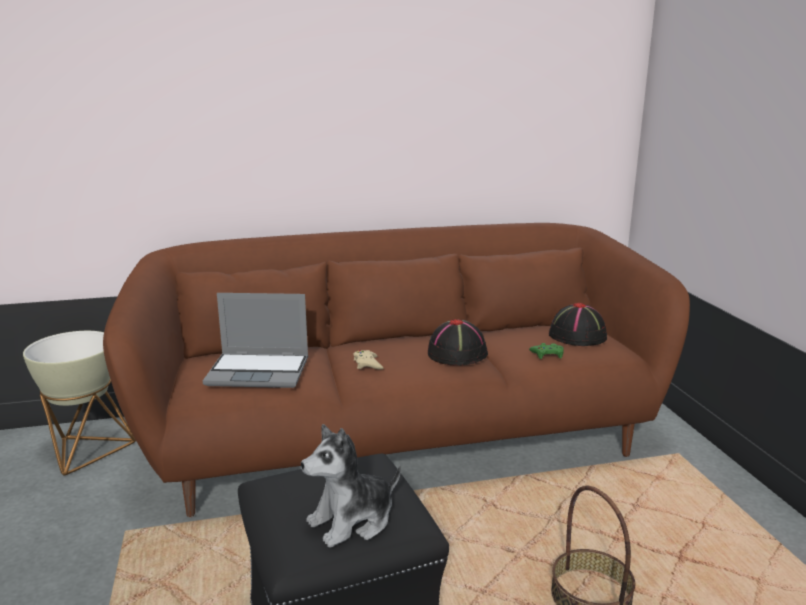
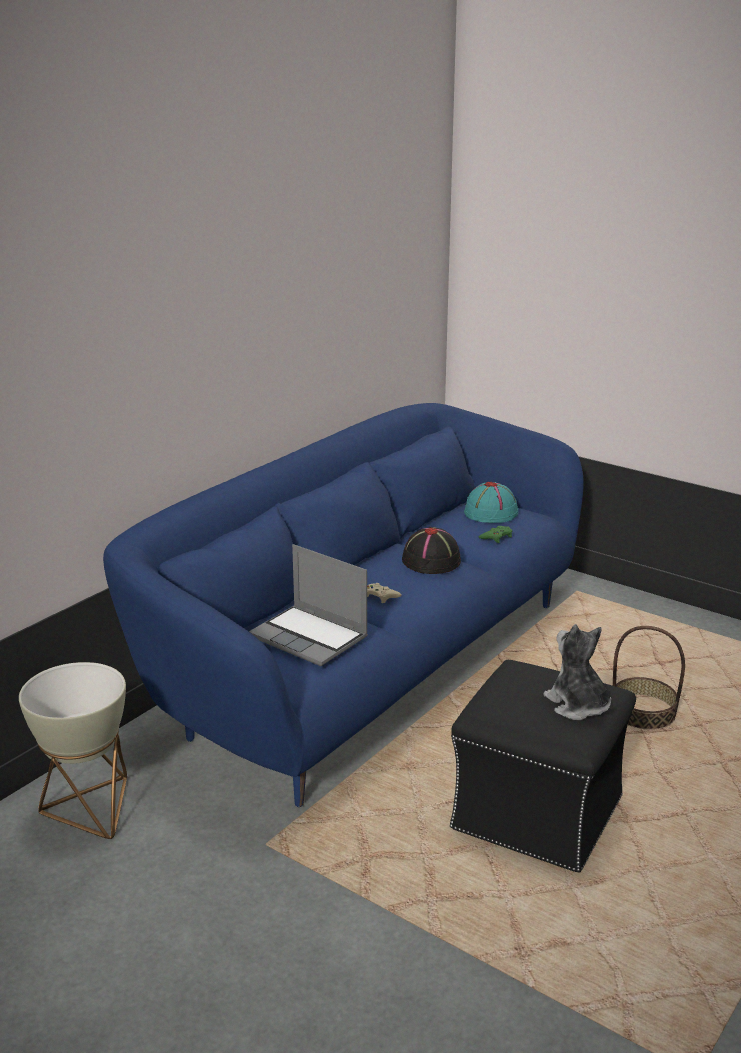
camera: 40 degrees left, 5 degrees up
brown sofa [103,223,690,518] -> blue sofa [103,403,584,807]
laptop [203,293,308,388] -> laptop turned 75 degrees clockwise [249,544,368,666]
plush toy [301,424,401,548] -> plush toy turned 135 degrees clockwise [543,624,611,720]
black hat [549,303,607,346] -> turquoise hat [464,482,519,523]

